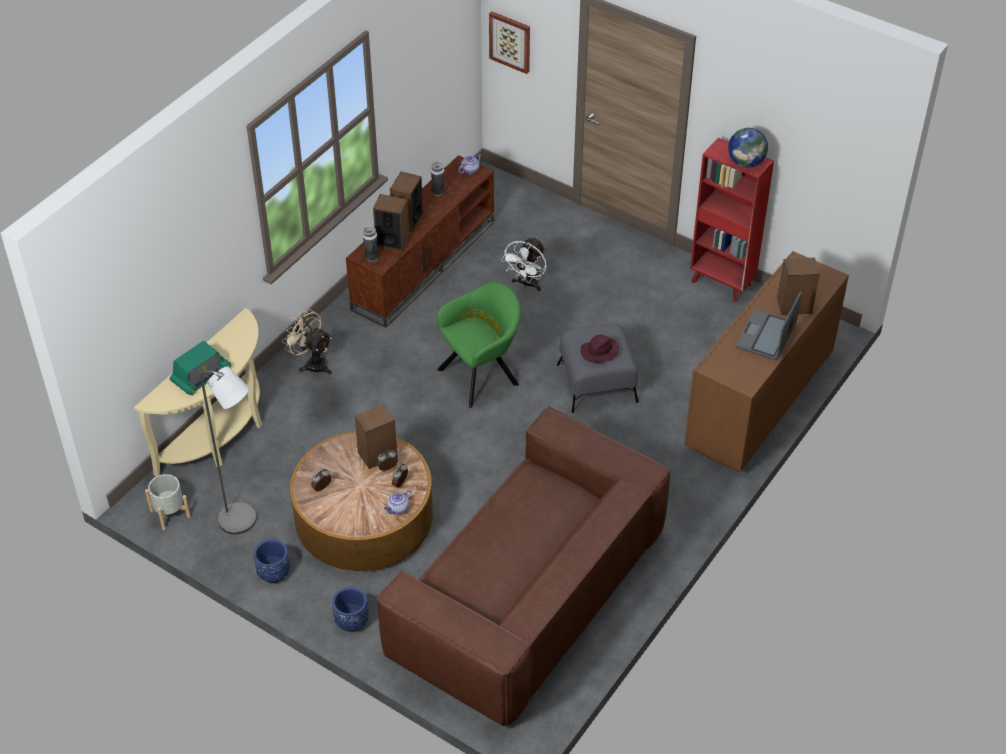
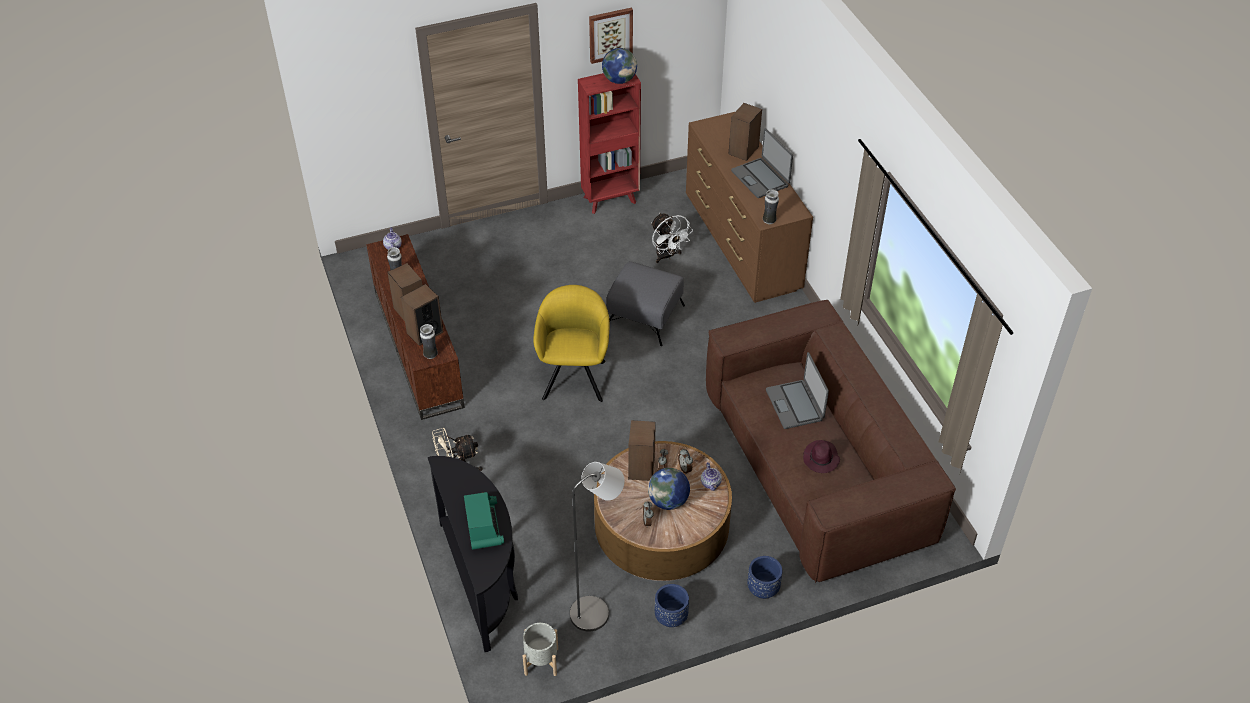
camera: 55 degrees left, 0 degrees up
beige console table [134,308,262,477] -> black console table [428,456,518,652]
green armchair [437,282,521,408] -> yellow armchair [533,285,609,402]
picture [489,11,530,74] -> picture moved to [589,8,633,64]
white fan [501,237,547,291] -> white fan moved to [651,213,693,263]
purple hat [580,335,619,363] -> purple hat moved to [803,440,840,473]
none -> globe [648,468,690,510]
none -> vase [763,189,779,224]
none -> laptop [766,352,829,429]

